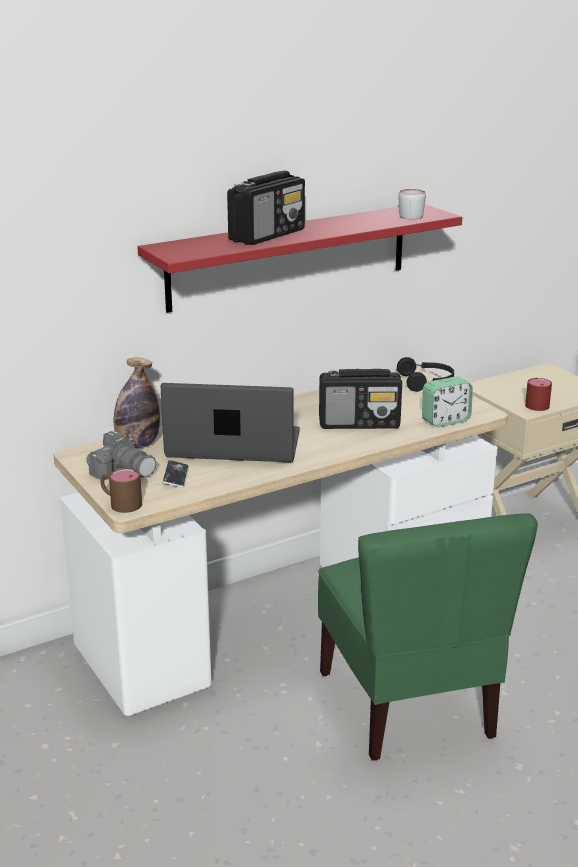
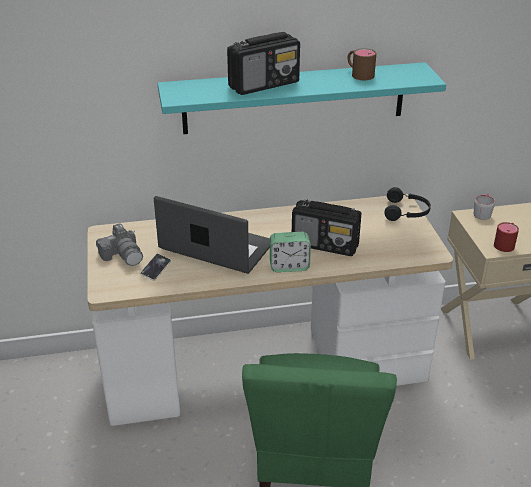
camera: 20 degrees right, 10 degrees up
brown mug [101,468,142,513] -> brown mug moved to [348,48,377,80]
bottle [114,358,160,448] -> none
red shelf [137,204,462,313] -> turquoise shelf [158,62,446,134]
grey mug [398,189,426,220] -> grey mug moved to [474,194,495,220]
alarm clock [422,376,473,427] -> alarm clock moved to [270,232,311,272]

